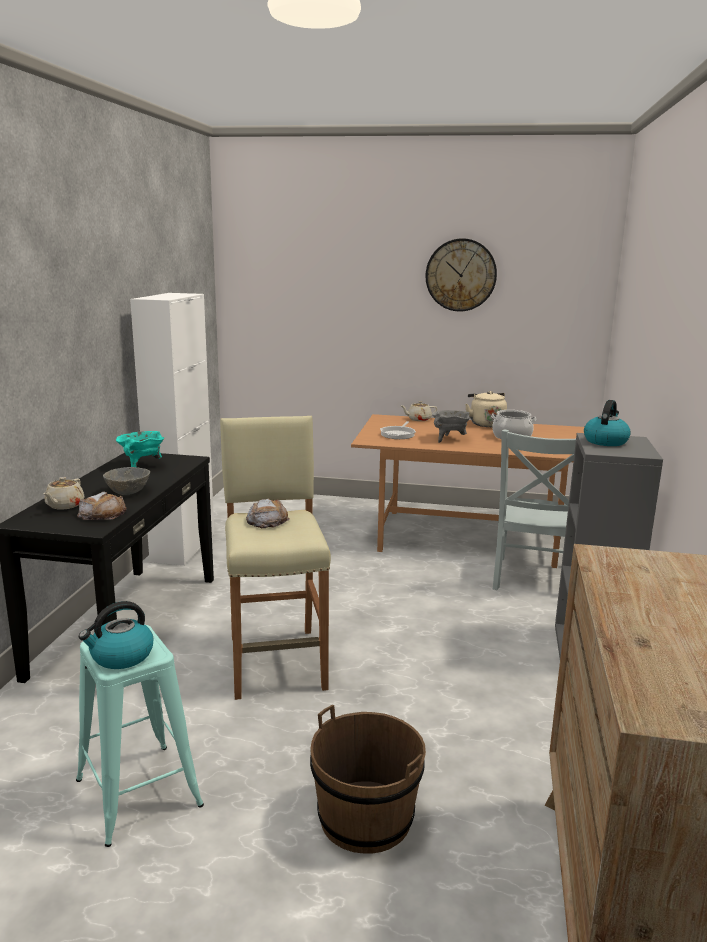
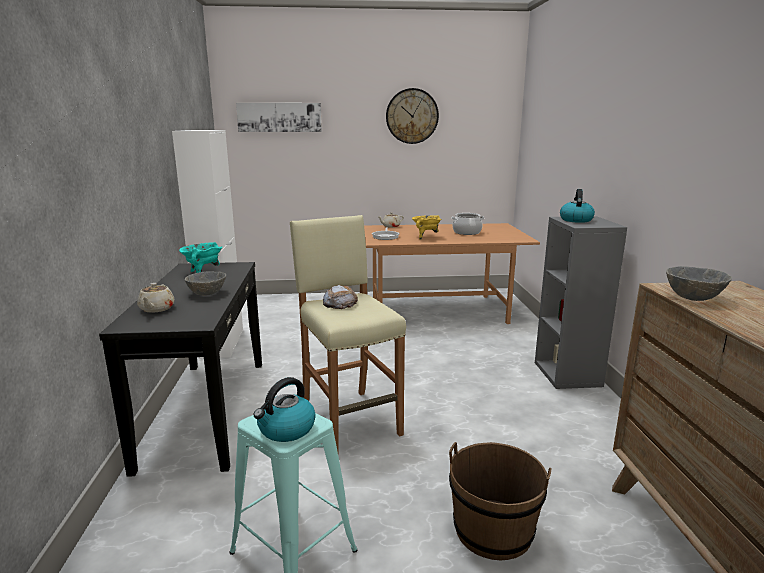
camera: 15 degrees left, 0 degrees up
bread [77,492,127,520] -> none
grey cooking pot [432,410,470,443] -> yellow cooking pot [412,215,441,240]
beige kettle [465,391,507,427] -> none
grey chair [493,430,576,590] -> none
none -> picture [236,103,322,132]
none -> grey bowl [666,266,732,301]

